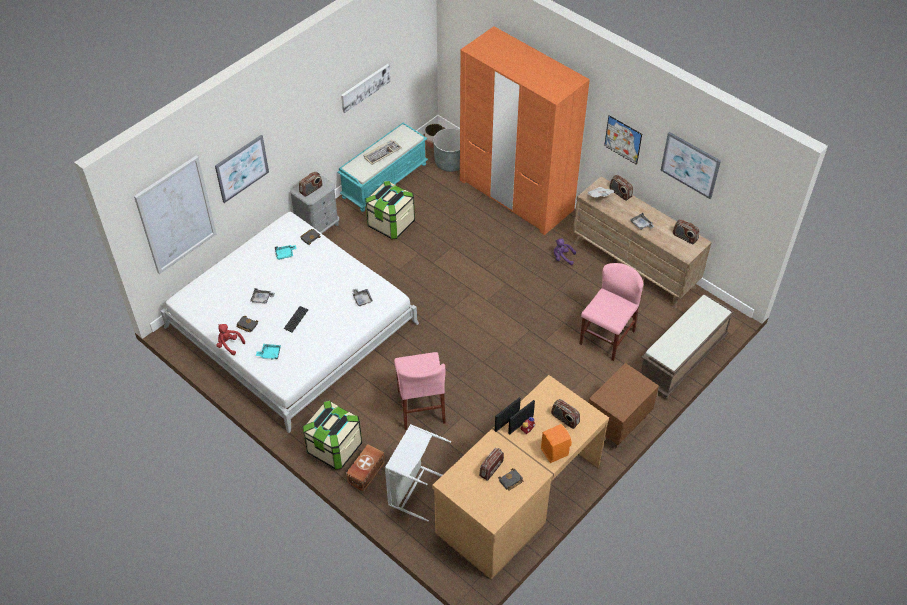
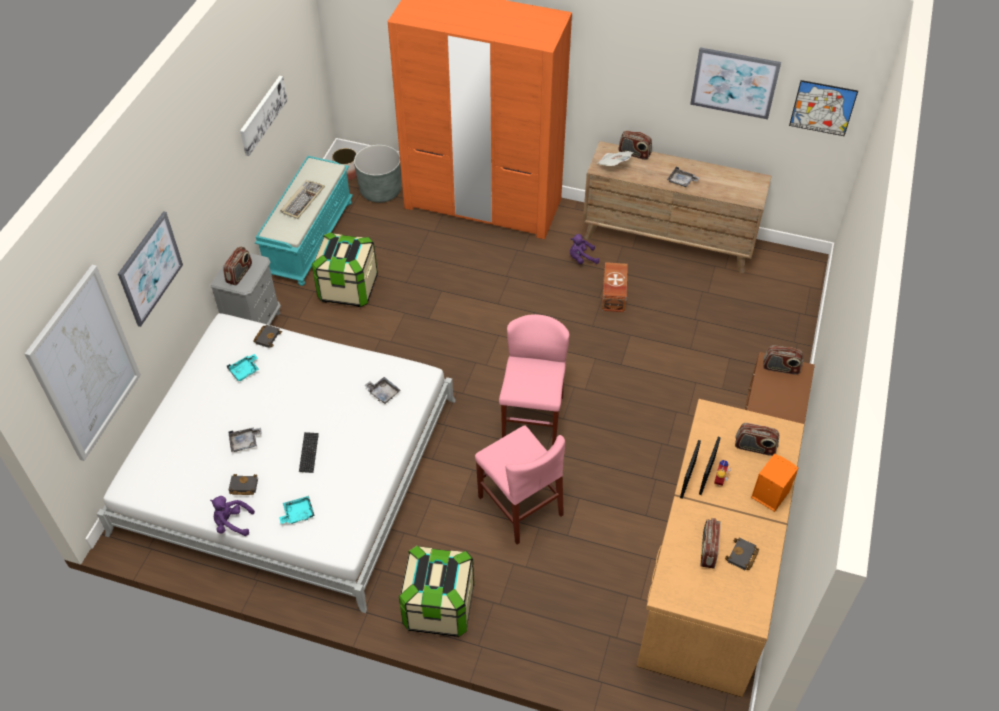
camera: 25 degrees left, 0 degrees up
red plush toy [216,324,245,355] -> purple plush toy [210,496,255,536]
brown storage box [346,444,385,492] -> brown storage box moved to [602,262,628,312]
grey laundry basket [385,424,451,522] -> none
pink chair [580,263,643,361] -> pink chair moved to [499,314,569,446]
picture [604,115,642,165] -> picture moved to [789,80,858,136]
brown bench [641,294,735,399] -> none
radio [673,219,699,245] -> radio moved to [763,345,803,375]

